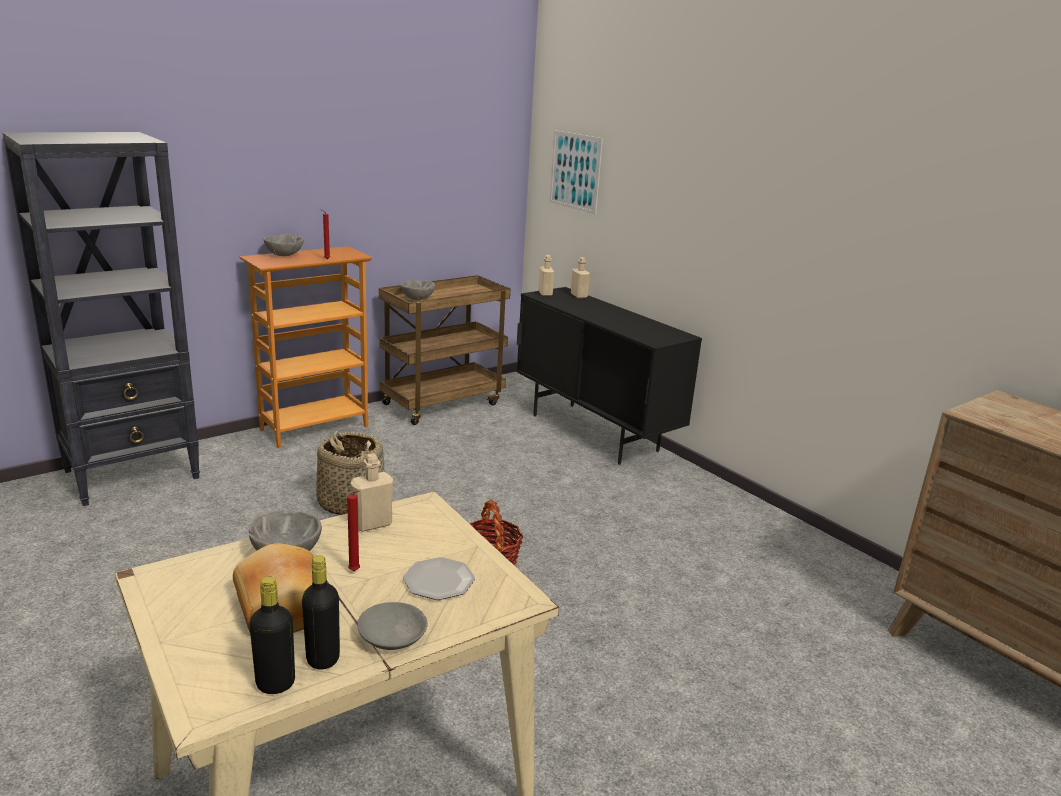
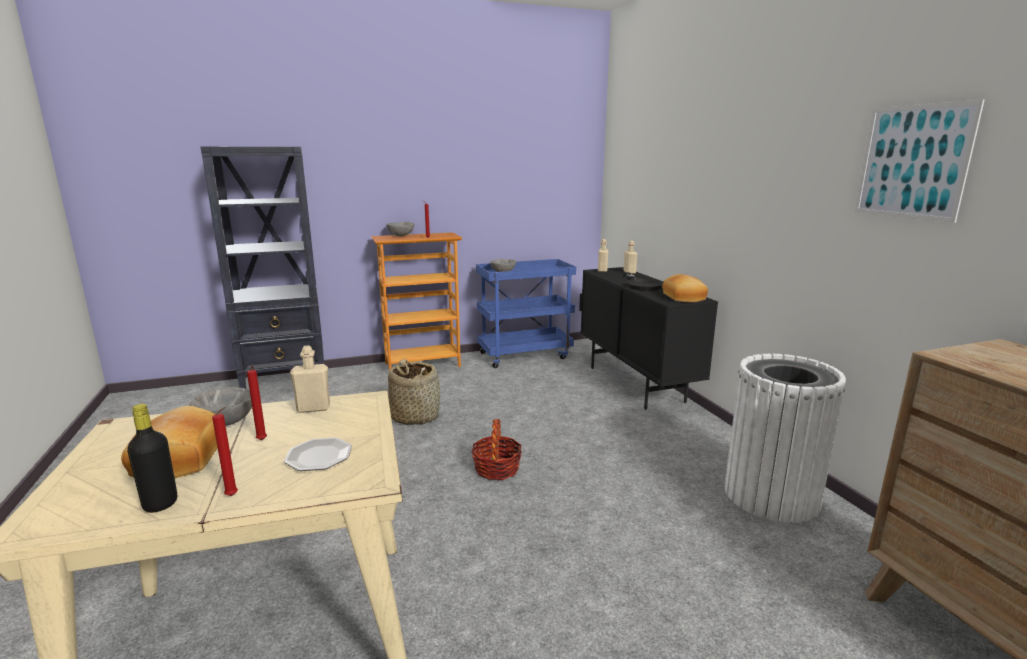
camera: 20 degrees right, 5 degrees down
black bottle [249,577,295,694] -> none
grey bowl [357,602,428,650] -> red candle [212,407,238,496]
brown cart [379,275,510,425] -> blue cart [476,259,576,368]
picture [549,130,603,214] -> picture moved to [855,100,984,223]
none -> black frying pan [624,272,663,291]
none -> bread [662,274,708,302]
none -> white trash can [724,354,846,523]

